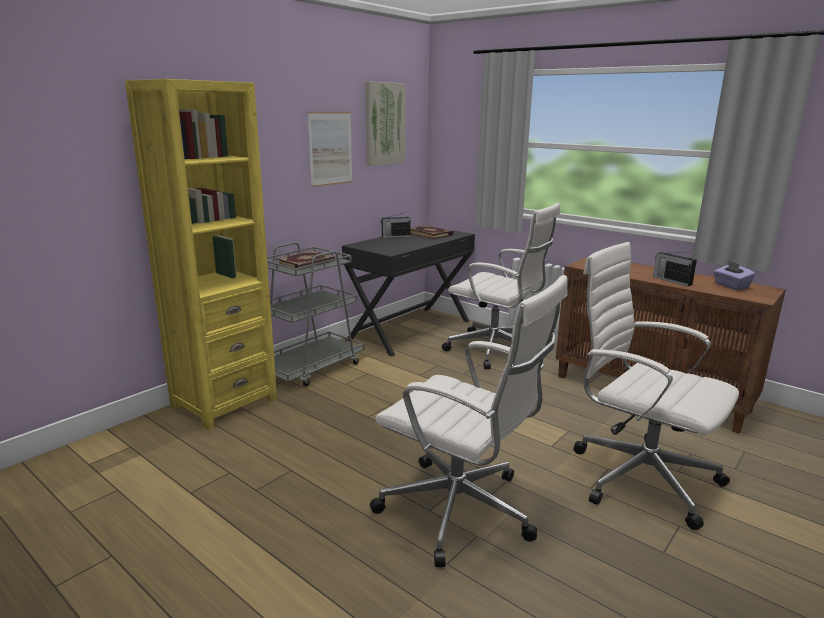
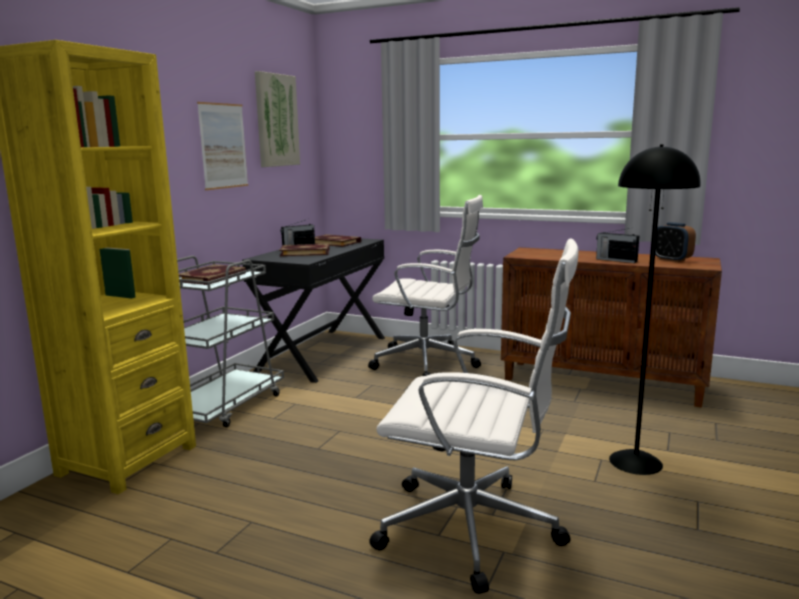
camera: 15 degrees left, 5 degrees down
white office chair [573,242,739,530] -> black floor lamp [609,144,701,475]
purple tissue box [713,261,755,290] -> alarm clock [655,222,696,262]
none -> book [279,244,329,256]

